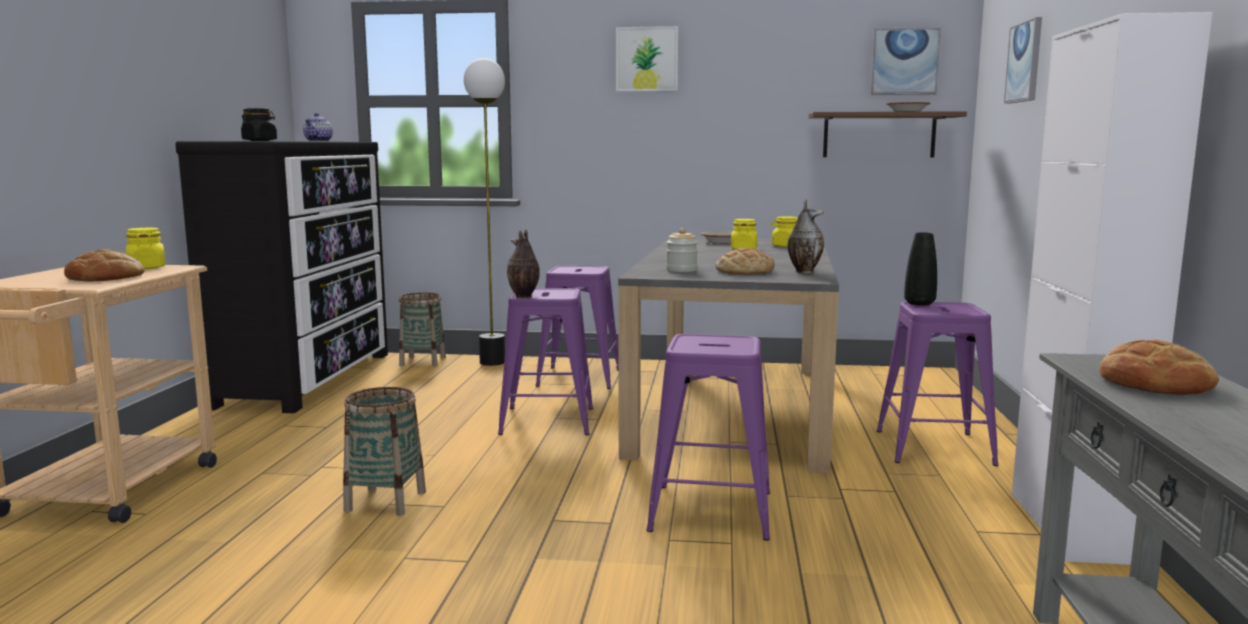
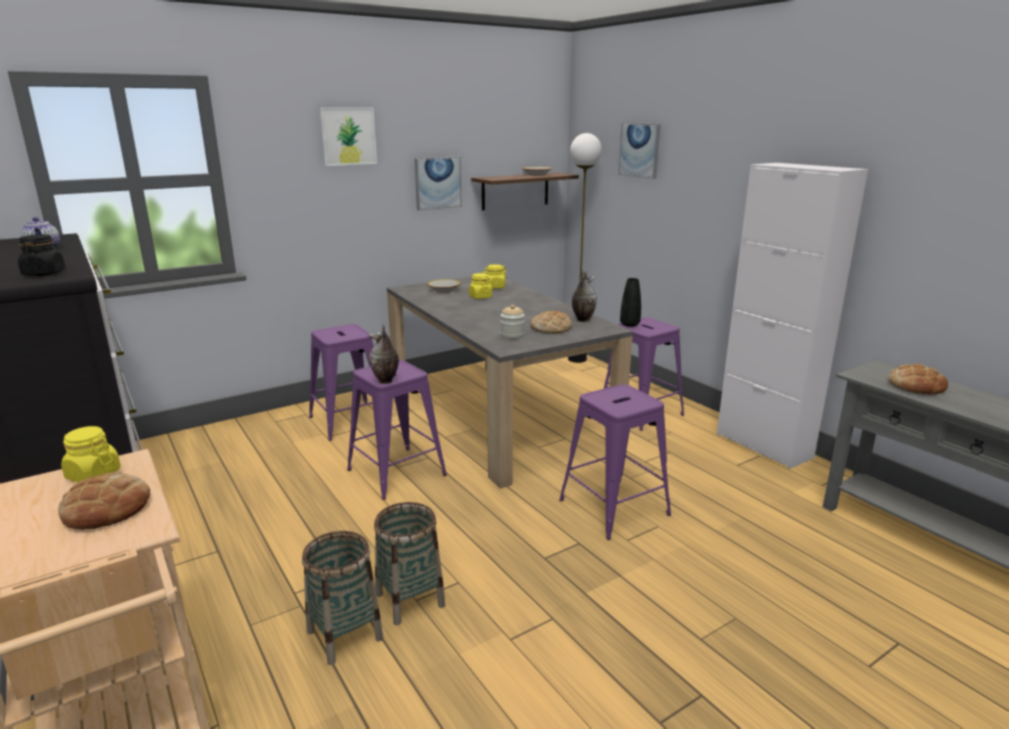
camera: 40 degrees left, 10 degrees up
basket [399,292,446,366] -> basket moved to [302,531,383,665]
floor lamp [464,58,505,366] -> floor lamp moved to [568,133,602,363]
picture [870,28,941,95] -> picture moved to [415,156,462,211]

